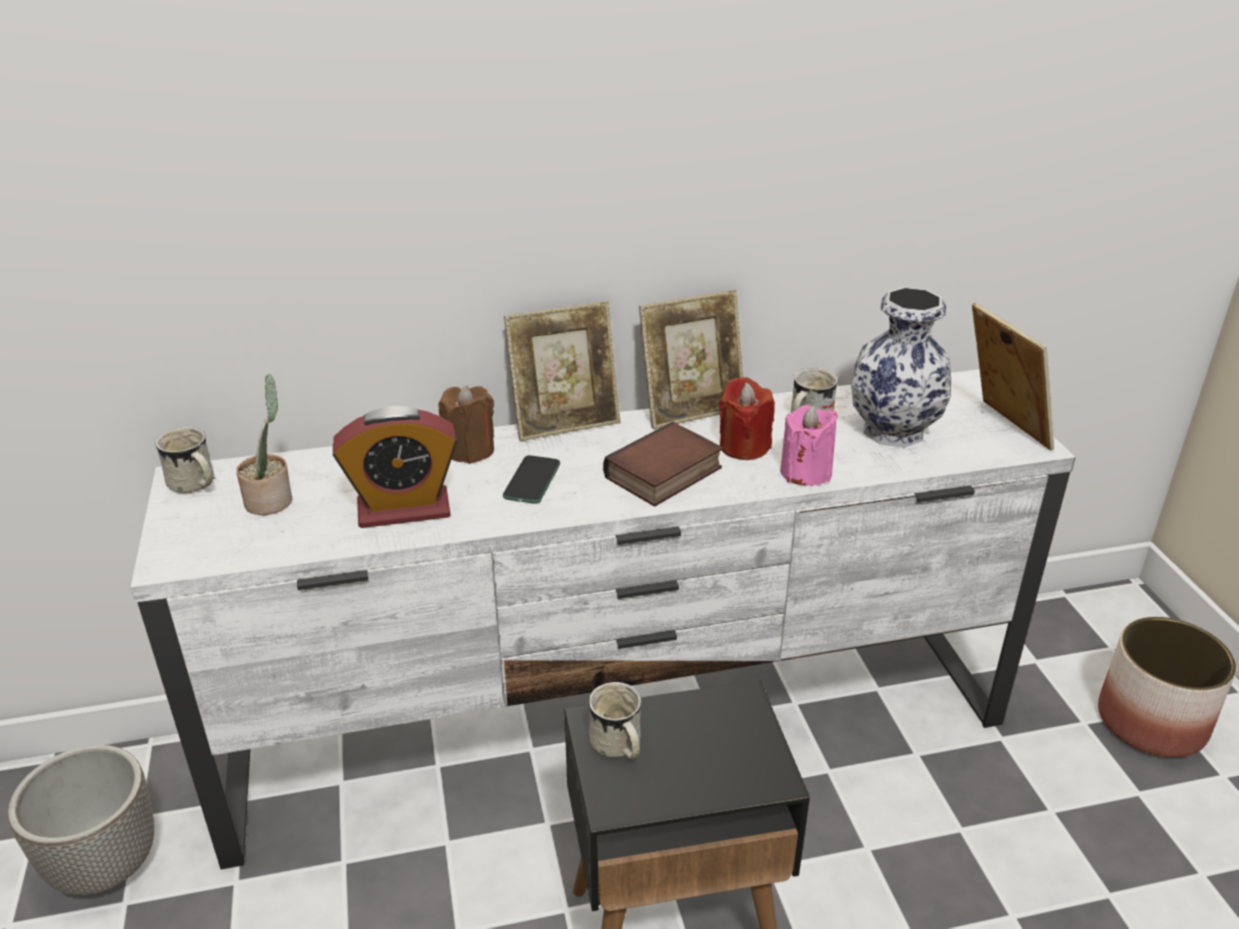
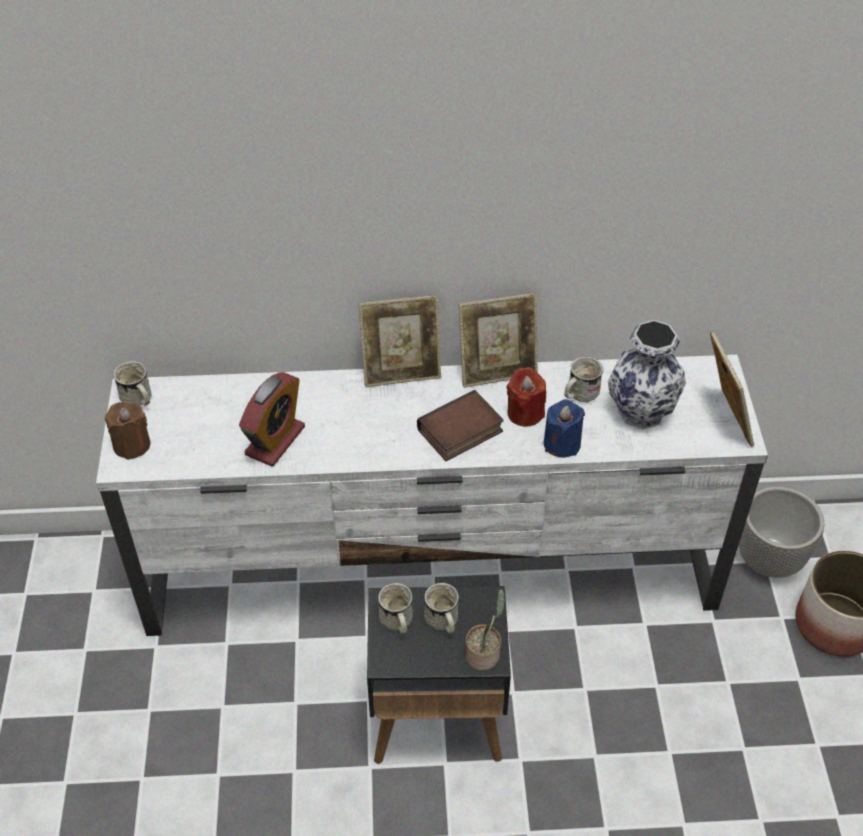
camera: 10 degrees right, 15 degrees up
planter [7,745,154,895] -> planter moved to [739,486,824,578]
potted plant [236,374,292,515] -> potted plant moved to [465,589,505,671]
alarm clock [333,406,457,528] -> alarm clock turned 60 degrees counterclockwise [239,372,305,467]
brown candle [439,385,494,464] -> brown candle moved to [105,402,150,460]
phone [503,455,560,504] -> none
pink candle [780,405,838,486] -> blue candle [544,399,585,458]
none -> white mug [424,583,459,634]

